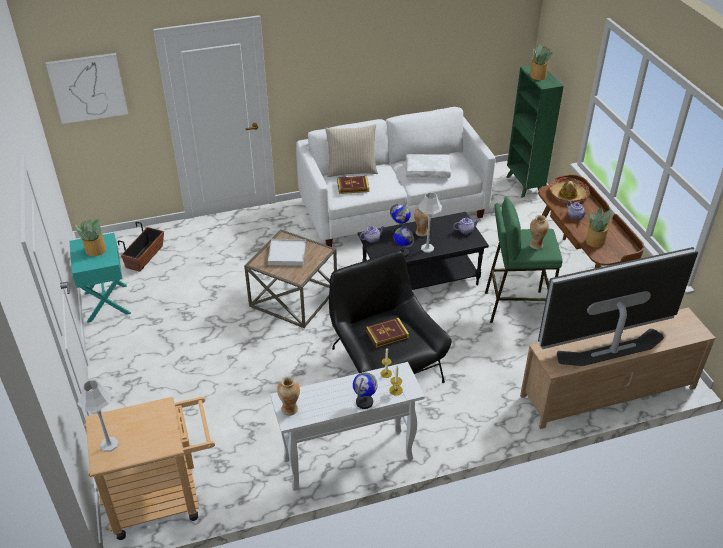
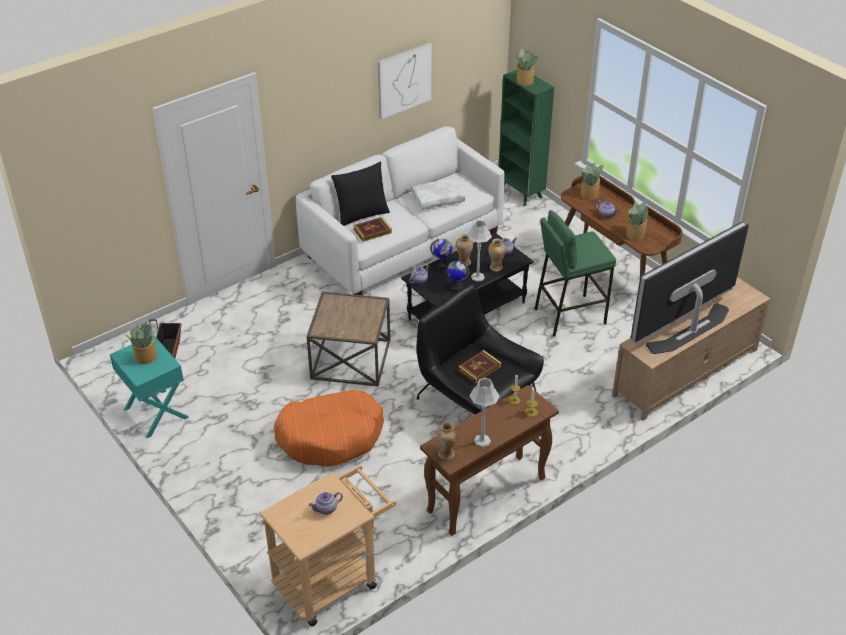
camera: 20 degrees left, 0 degrees up
picture [46,53,128,124] -> picture moved to [378,42,432,120]
grey table lamp [78,380,119,452] -> grey table lamp moved to [469,378,500,447]
white tray [268,239,306,266] -> none
white console table [270,362,425,491] -> brown console table [420,385,559,536]
beige pillow [325,124,378,177] -> black pillow [331,162,390,226]
globe [353,372,378,409] -> none
vase [530,215,549,249] -> vase moved to [488,239,506,271]
hat [549,177,590,202] -> potted plant [580,162,603,200]
none -> orange dog bed [274,390,384,467]
none -> teapot [309,492,343,515]

